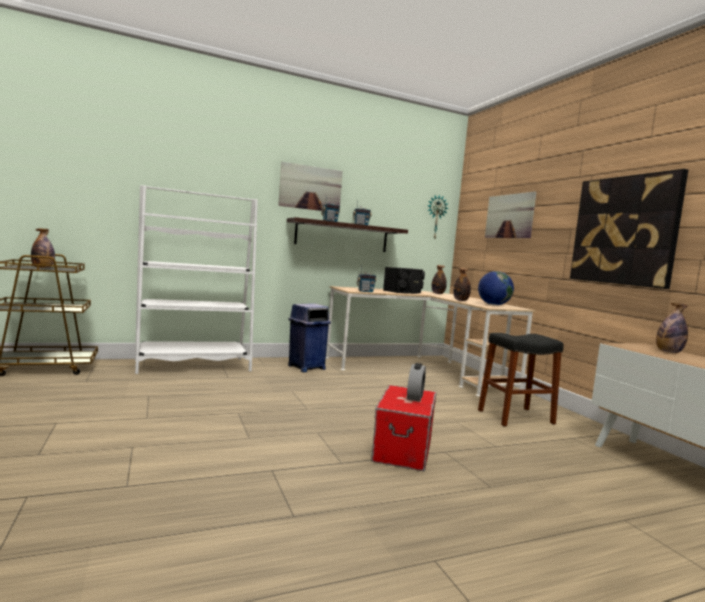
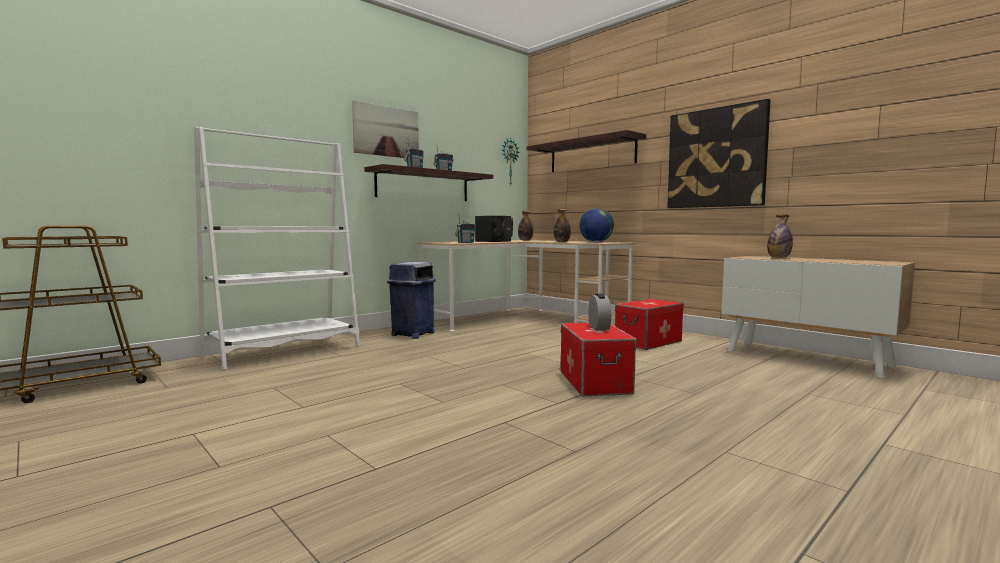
camera: 20 degrees left, 0 degrees up
bottle [31,229,55,268] -> none
black stool [478,333,564,427] -> storage box [615,299,684,350]
picture [485,192,536,238] -> shelf [526,130,647,172]

